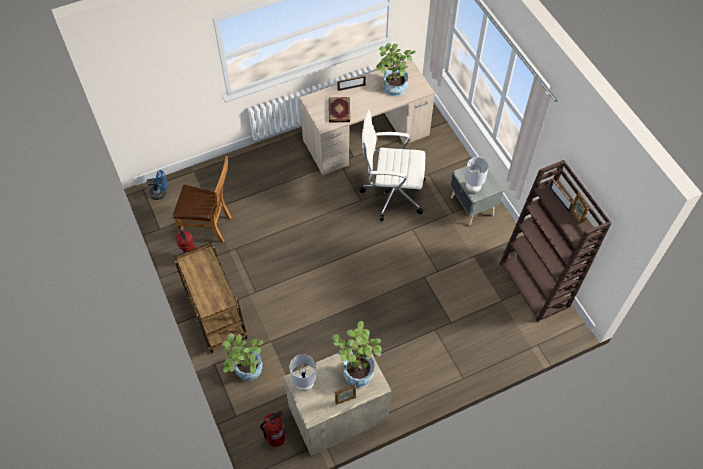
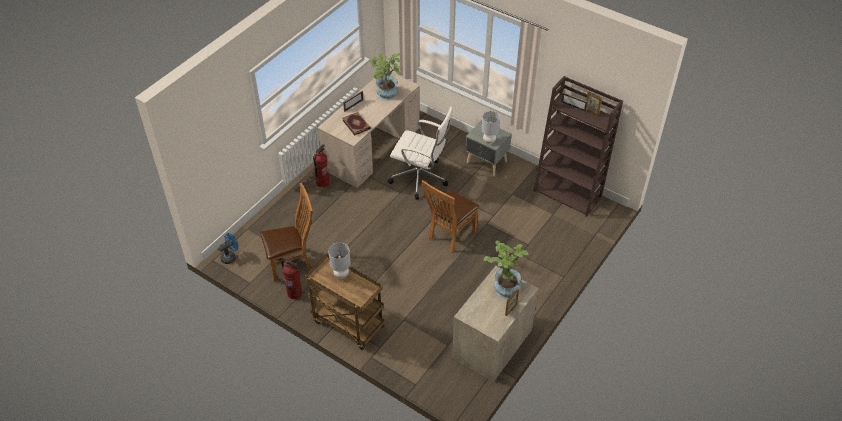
camera: 30 degrees left, 10 degrees down
potted plant [222,333,263,381] -> none
fire extinguisher [260,410,285,447] -> fire extinguisher moved to [313,144,330,188]
grey table lamp [290,354,316,391] -> grey table lamp moved to [328,242,351,279]
white office chair [359,110,426,221] -> white office chair turned 135 degrees counterclockwise [388,106,453,200]
none -> brown chair [421,180,479,253]

